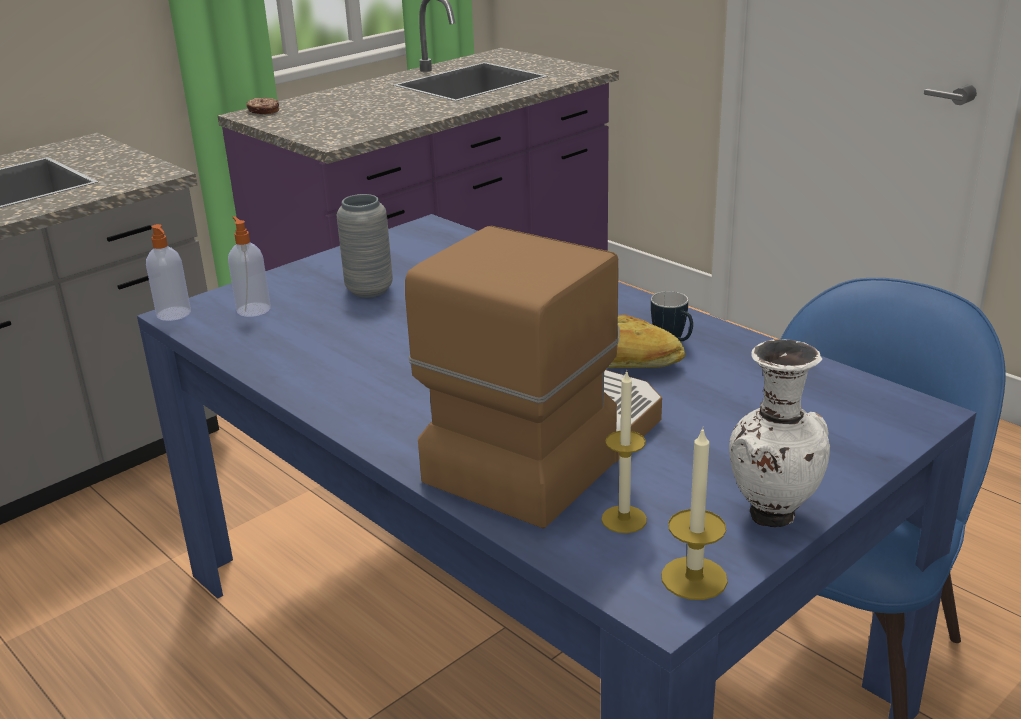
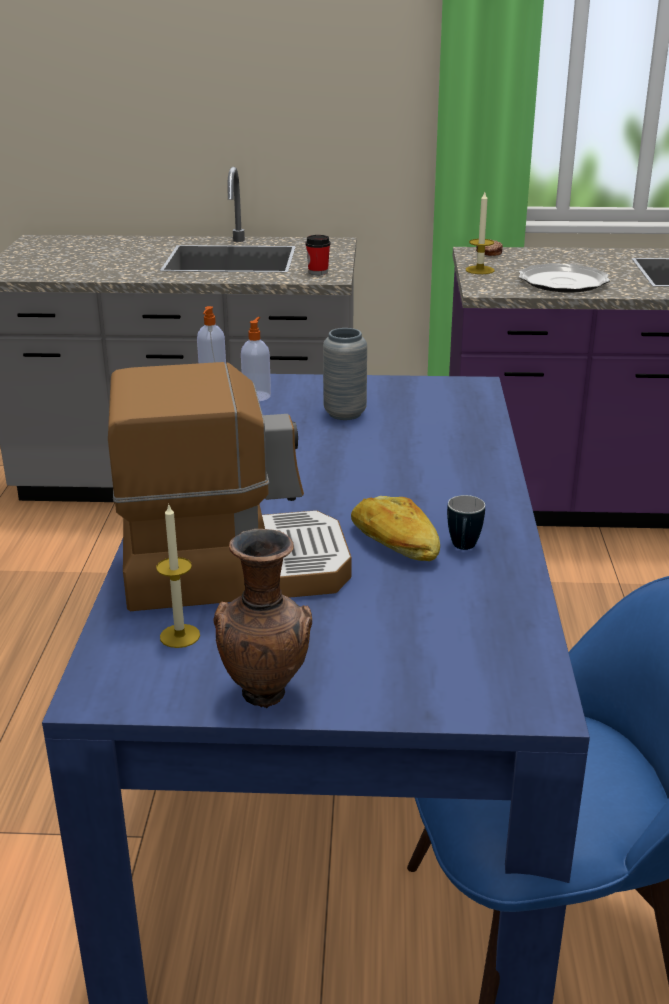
camera: 45 degrees right, 0 degrees up
candle [661,427,728,600] -> candle moved to [466,192,494,274]
white vase [729,339,830,527] -> brown vase [213,529,312,708]
none -> cup [305,235,331,275]
none -> plate [519,263,610,292]

